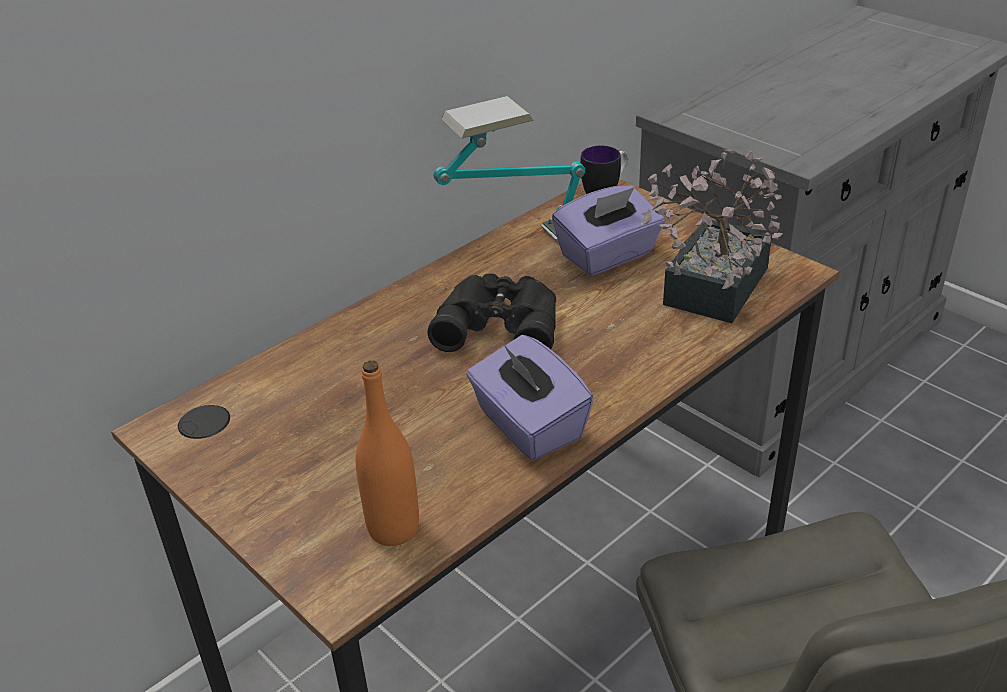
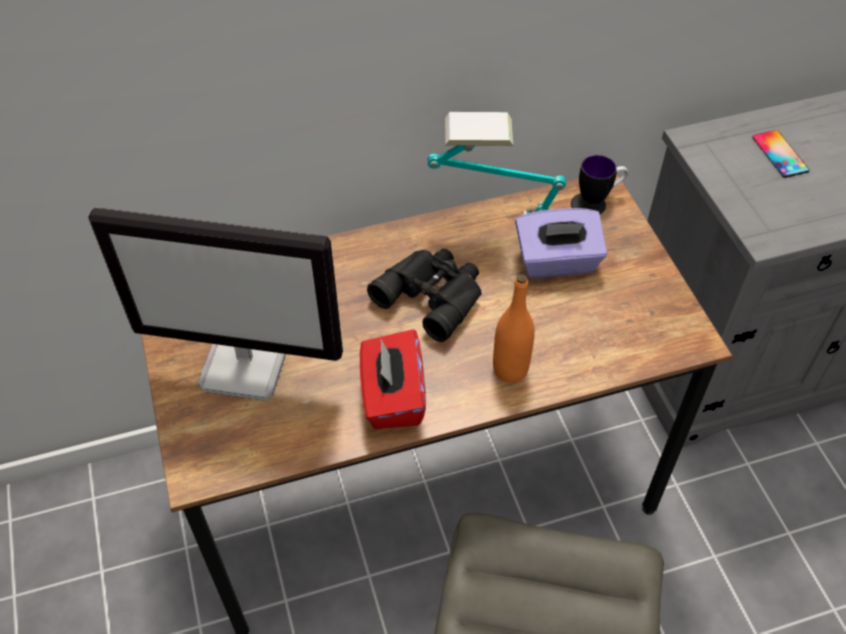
camera: 25 degrees right, 15 degrees up
orange bottle [356,360,419,546] -> orange bottle moved to [493,274,535,383]
purple tissue box [466,335,594,461] -> red tissue box [360,330,426,429]
potted plant [641,149,783,323] -> none
none -> monitor [88,208,343,401]
none -> phone [752,130,810,178]

